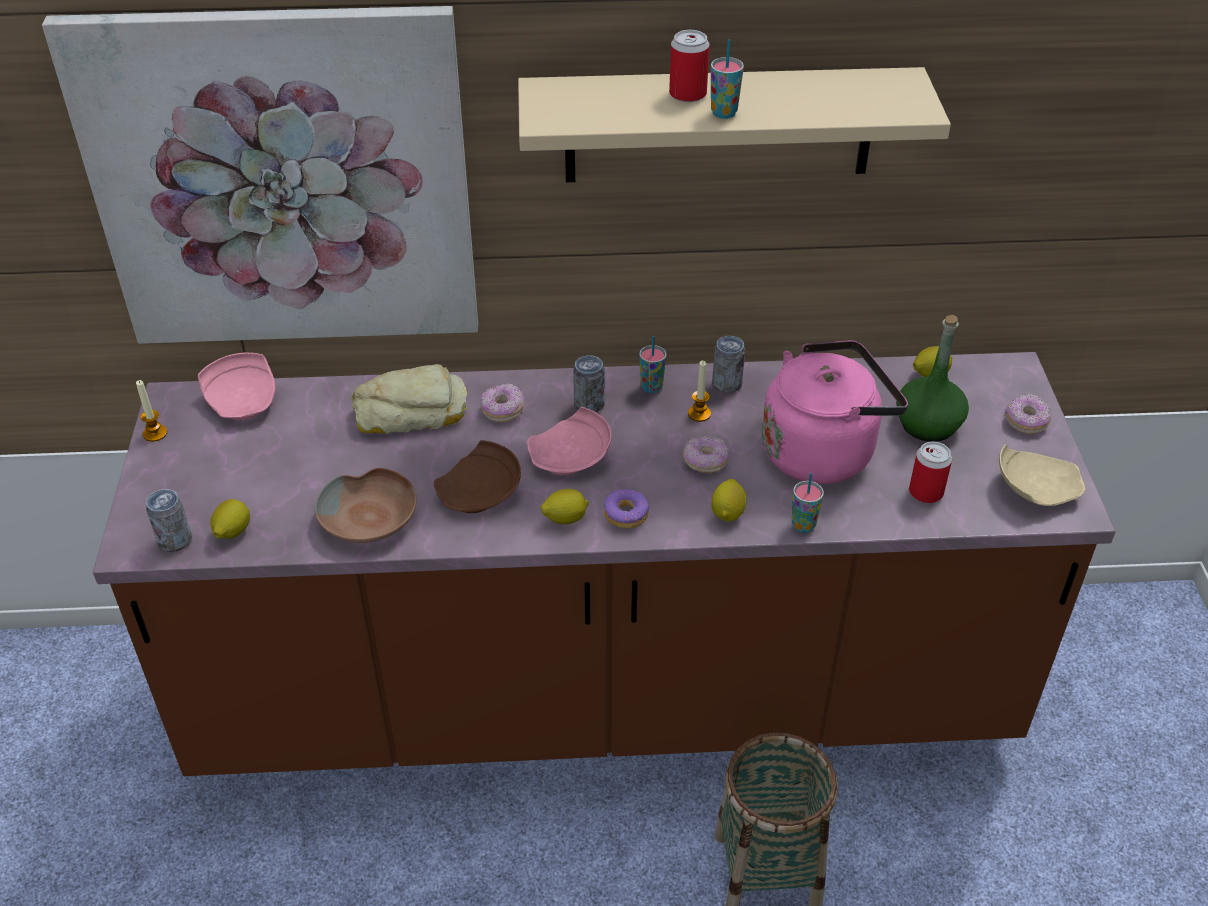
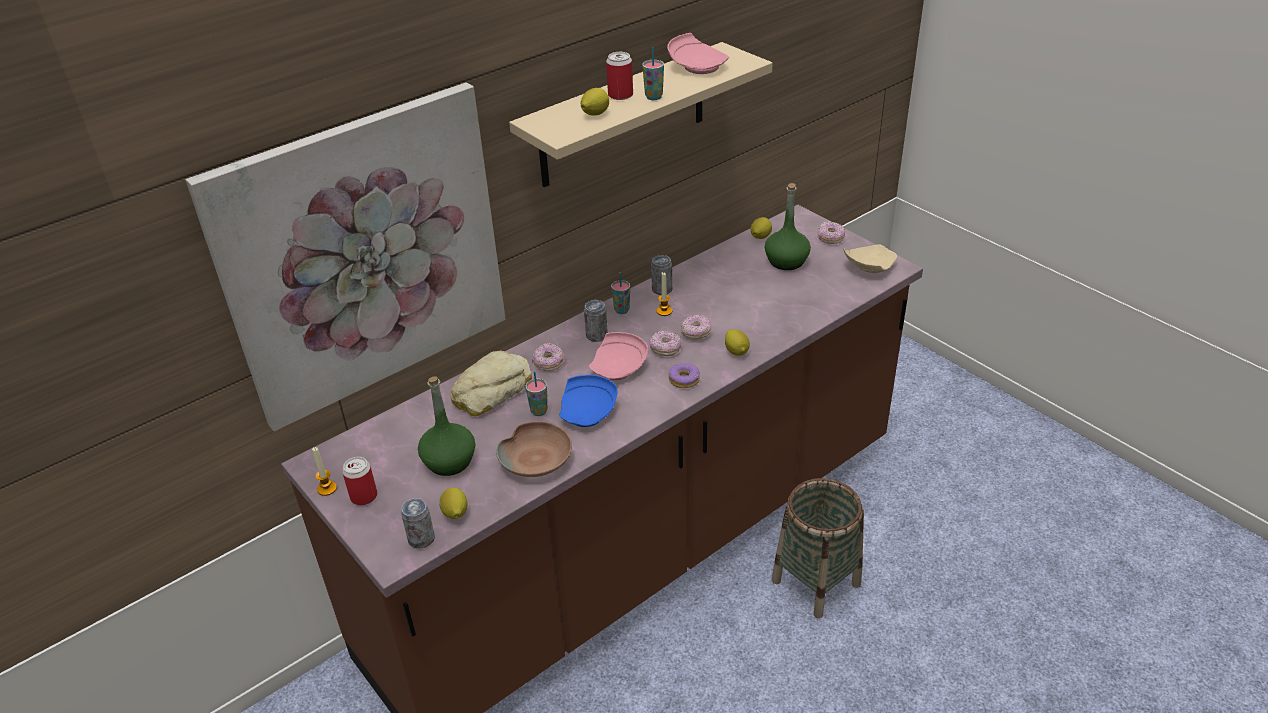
camera: 35 degrees left, 5 degrees down
pink plate [198,352,275,420] -> pink plate moved to [667,33,729,74]
brown plate [434,440,521,513] -> blue plate [559,375,617,427]
lemon [541,489,589,524] -> lemon moved to [581,88,609,116]
pink kettle [762,340,908,484] -> none
cup [792,473,824,533] -> cup moved to [526,371,548,416]
can [909,442,952,503] -> can moved to [342,457,377,505]
none -> green bottle [418,377,475,476]
none -> donut [649,331,682,356]

